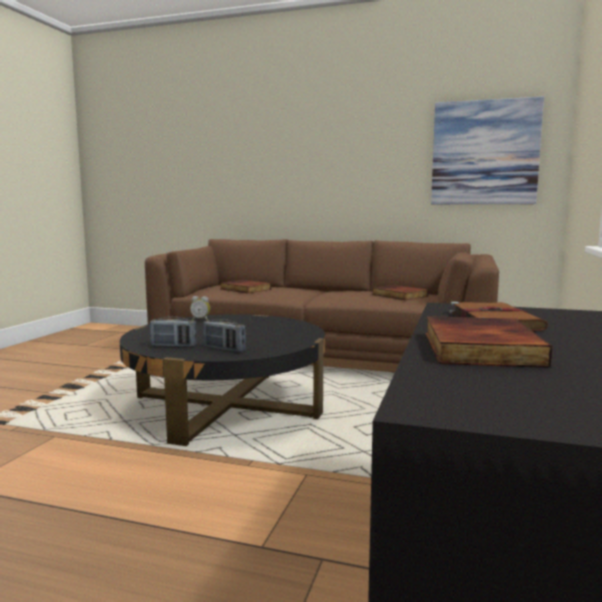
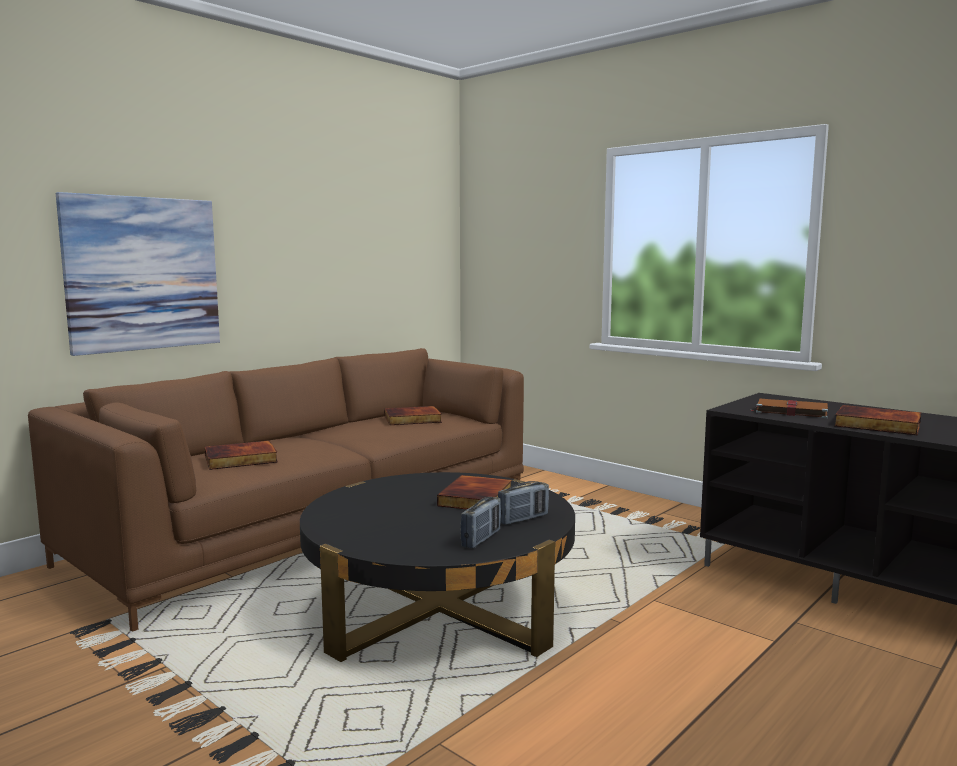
camera: 65 degrees left, 0 degrees up
alarm clock [190,296,210,320] -> none
picture [431,97,544,204] -> picture moved to [56,192,220,356]
none -> book [437,475,512,510]

